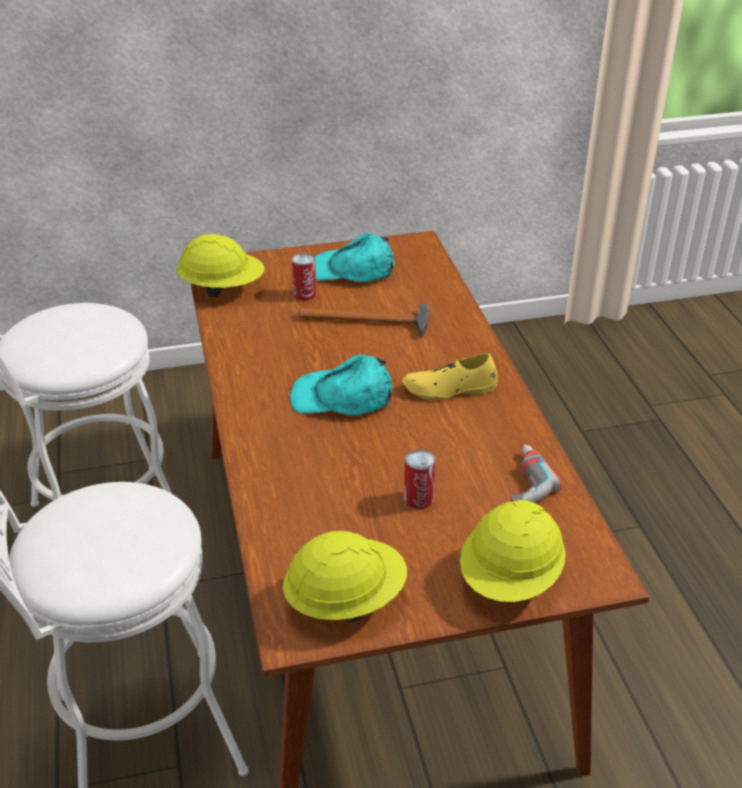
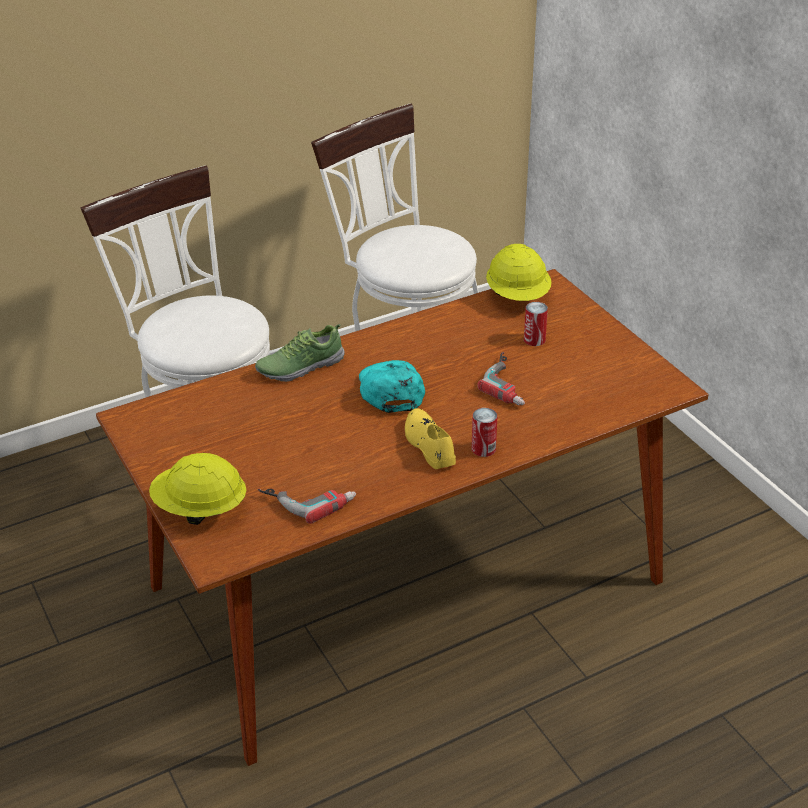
camera: 75 degrees right, 0 degrees up
yellow hard hat [283,531,407,623] -> none
hammer [299,304,429,338] -> power drill [477,352,525,405]
turquoise cap [315,233,395,282] -> none
can [404,449,436,509] -> can moved to [472,408,497,457]
none -> shoe [255,324,345,382]

